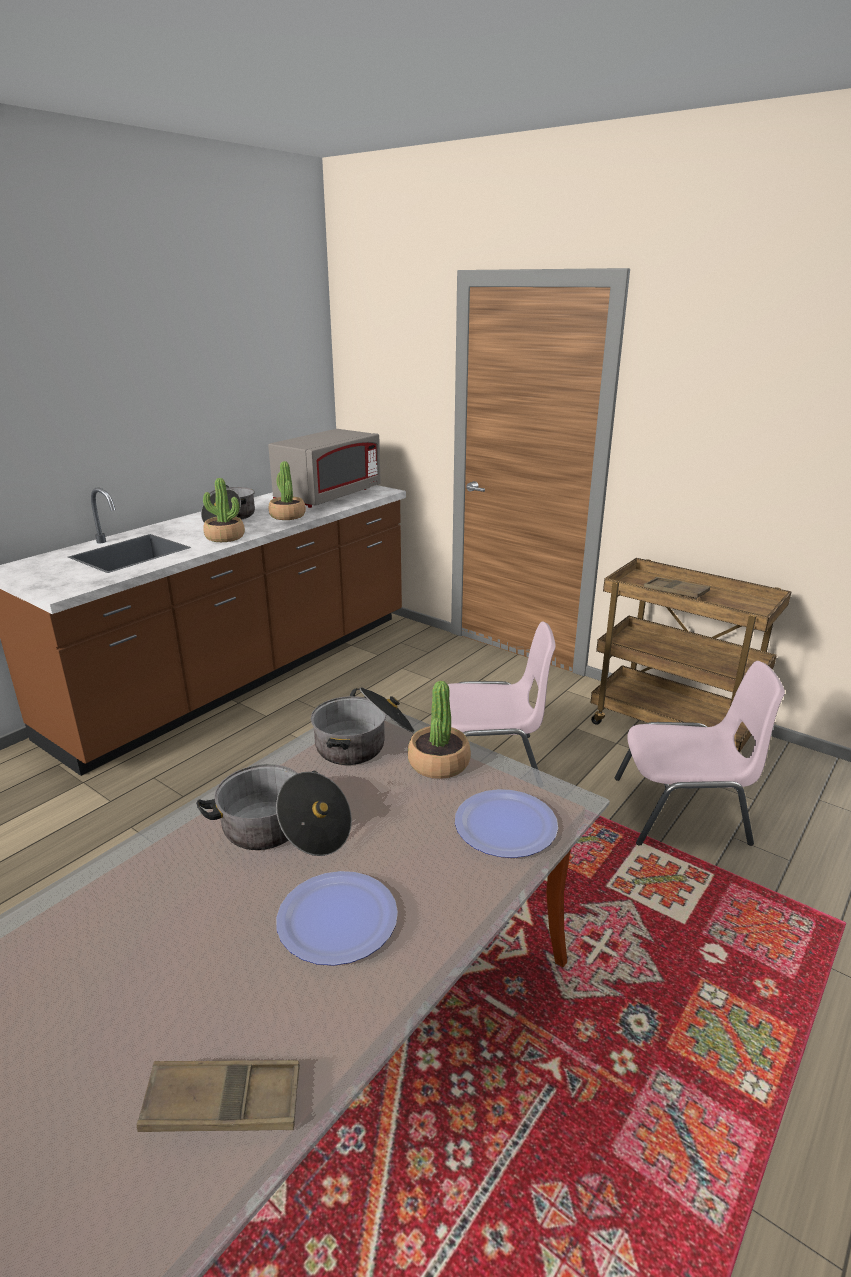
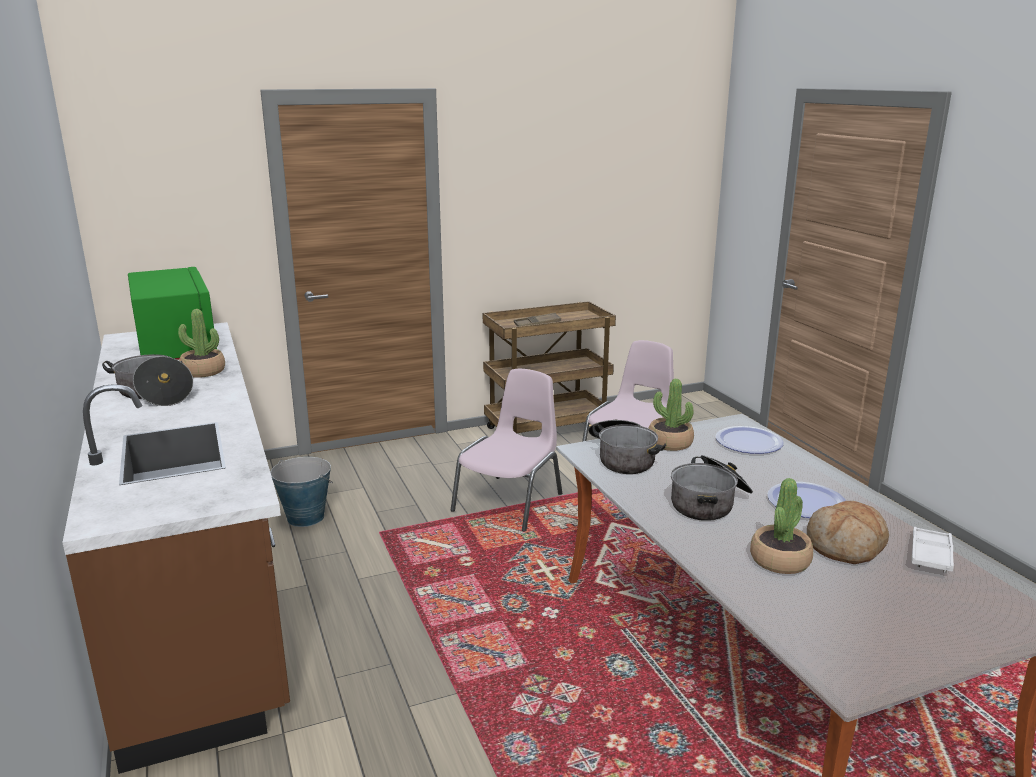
camera: 60 degrees left, 5 degrees down
brown tray [137,1060,300,1132] -> white tray [912,527,954,573]
potted plant [203,478,245,542] -> potted plant moved to [750,478,813,574]
grey microwave [268,429,381,508] -> green microwave [128,267,217,360]
none -> bucket [270,457,333,527]
none -> bread [807,501,889,564]

